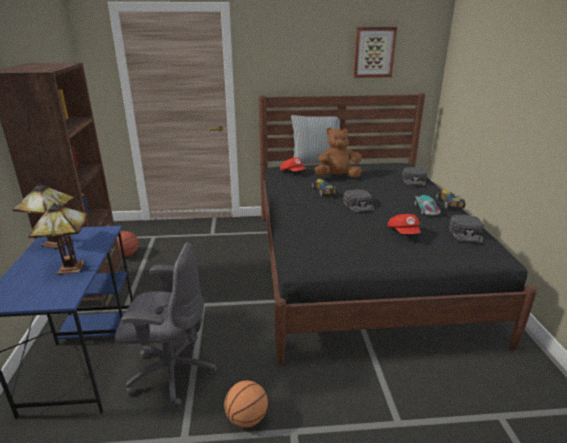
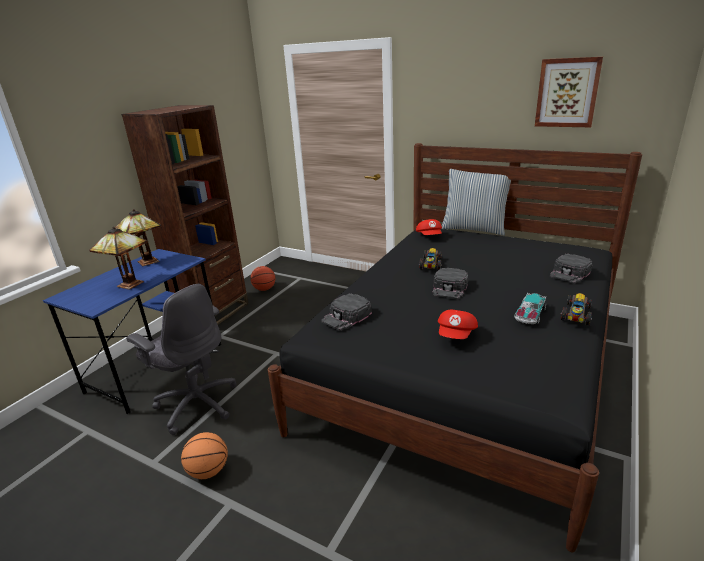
camera: 35 degrees right, 0 degrees up
brown plush toy [315,128,362,178] -> none
black cap [449,215,484,243] -> black cap moved to [321,293,372,331]

